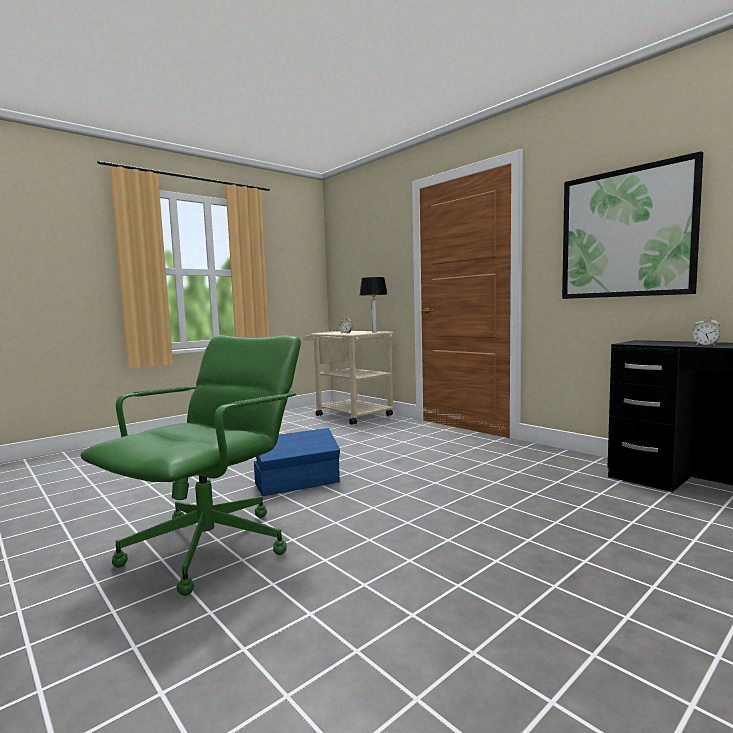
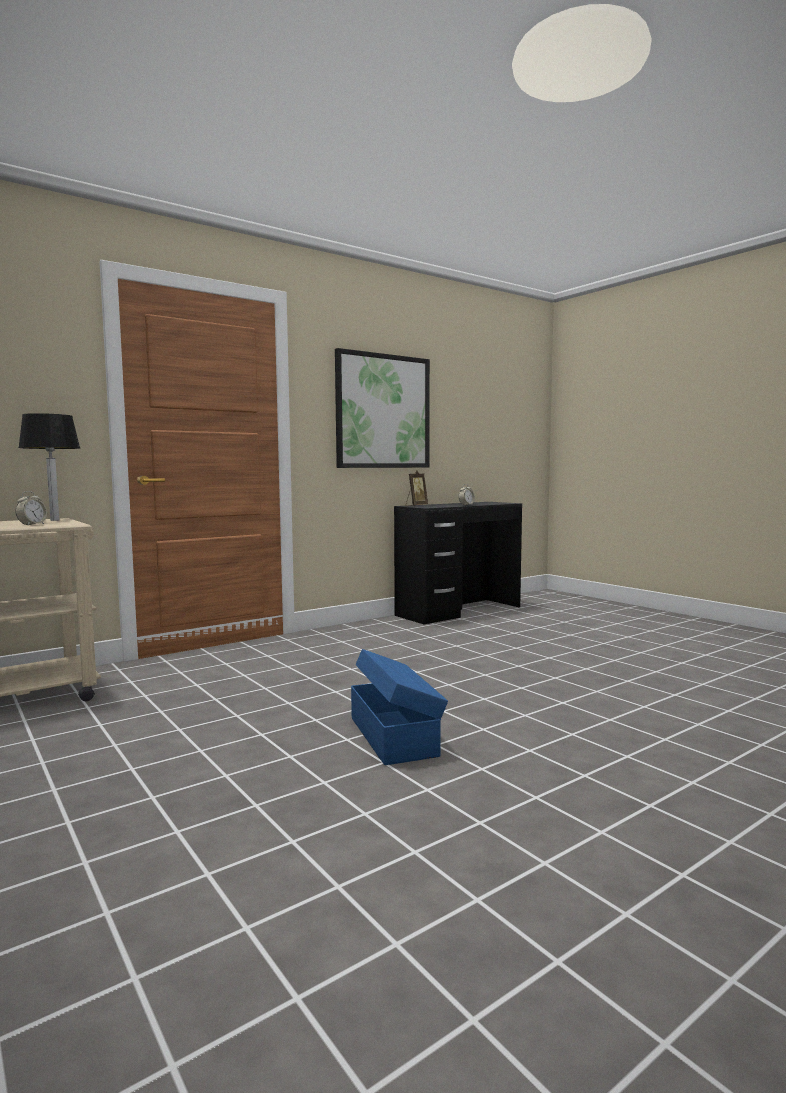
camera: 85 degrees left, 0 degrees up
green office chair [80,335,301,596] -> none
none -> picture frame [406,470,428,506]

